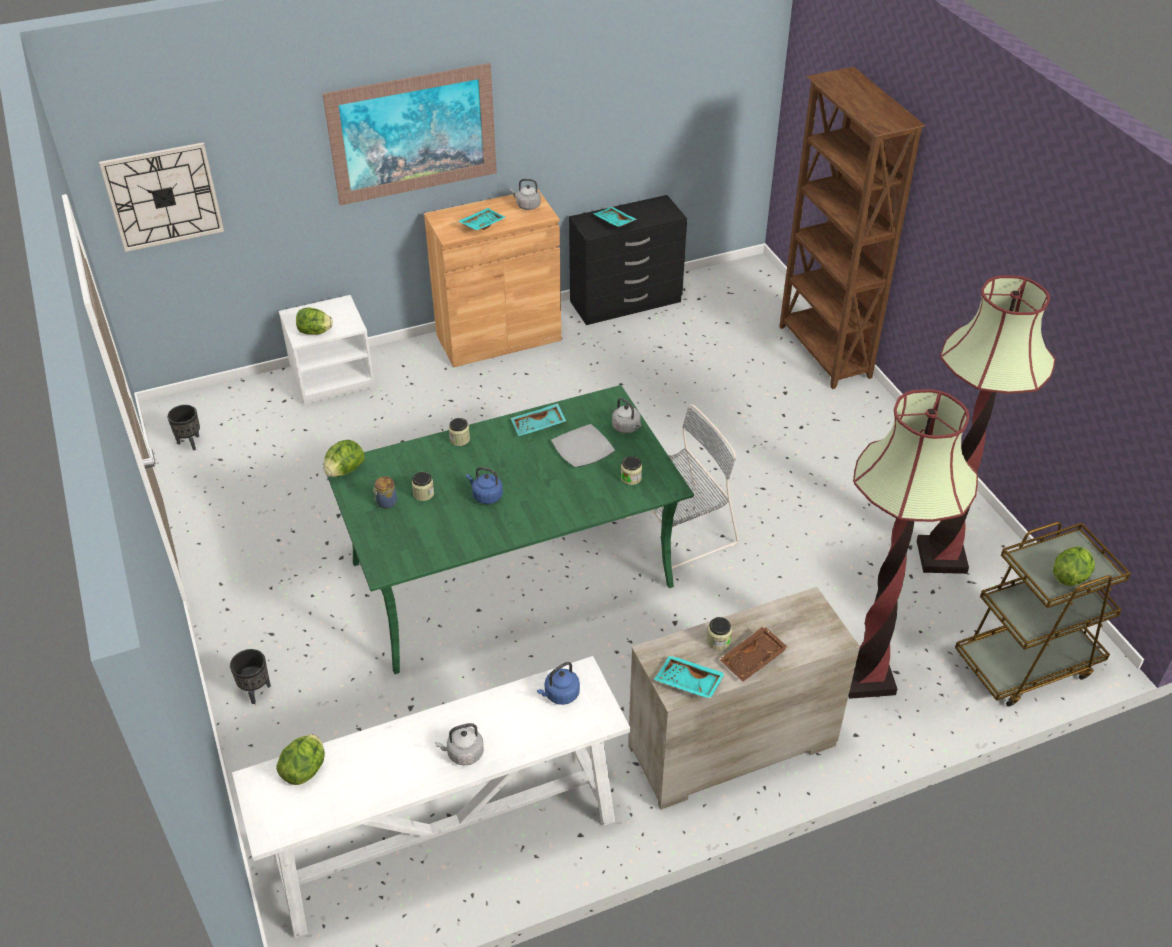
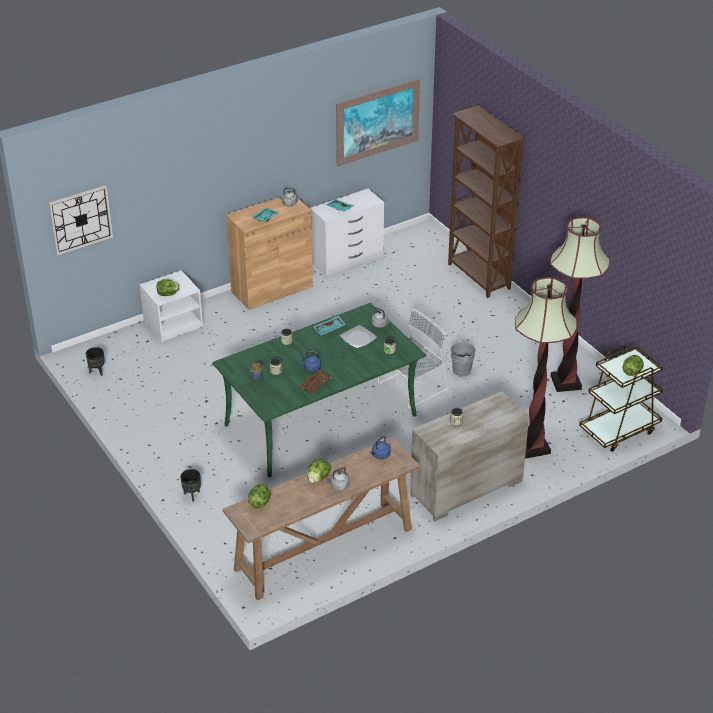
camera: 10 degrees left, 5 degrees down
white console table [232,656,630,938] -> brown console table [223,437,420,600]
picture [322,63,497,206] -> picture moved to [336,79,420,167]
lettuce [324,440,365,477] -> lettuce moved to [307,459,331,483]
black dresser [569,195,687,325] -> white dresser [310,189,384,276]
turquoise tray [654,655,725,699] -> none
brown tray [719,626,788,681] -> brown tray moved to [298,370,331,394]
none -> grey bucket [446,339,476,376]

